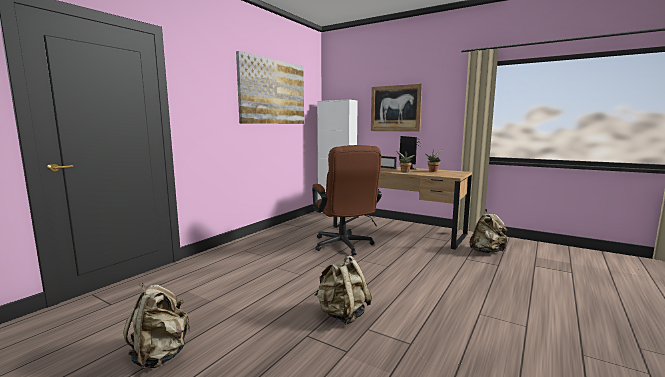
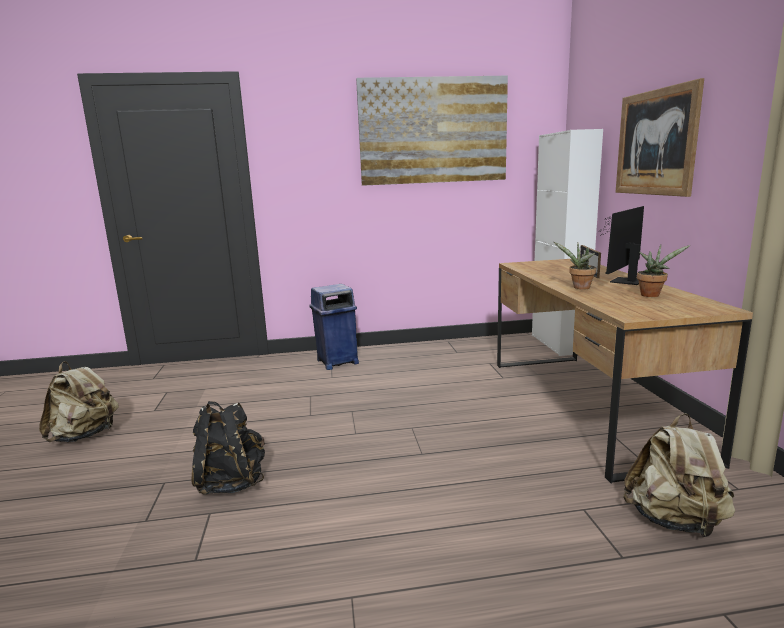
camera: 50 degrees right, 5 degrees up
brown office chair [312,145,382,255] -> none
beige backpack [315,255,372,325] -> black backpack [192,401,265,495]
none -> blue trash can [309,284,359,370]

